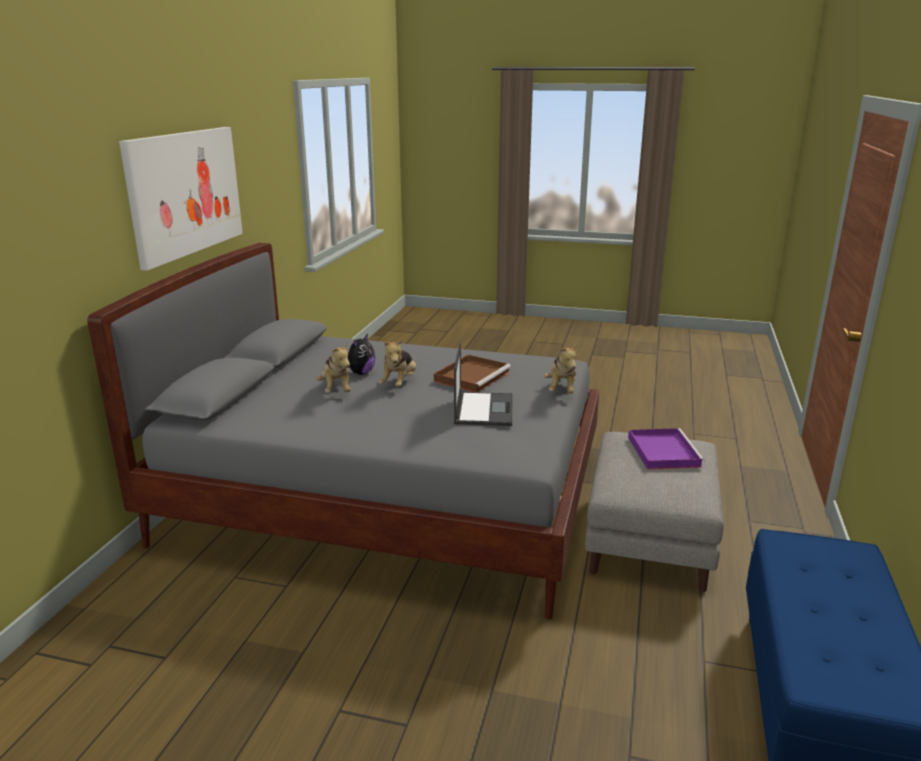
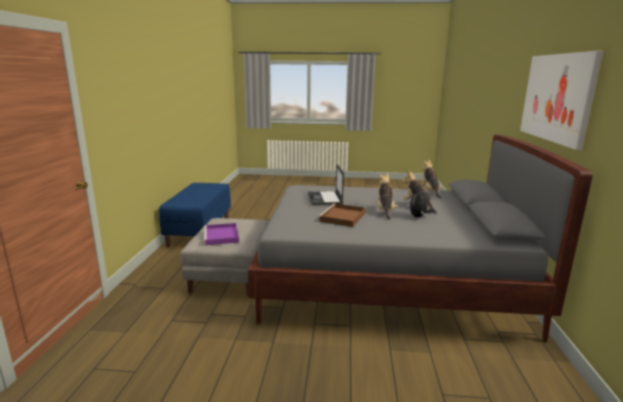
camera: 170 degrees right, 5 degrees down
plush toy [544,344,578,394] -> plush toy moved to [421,160,442,198]

